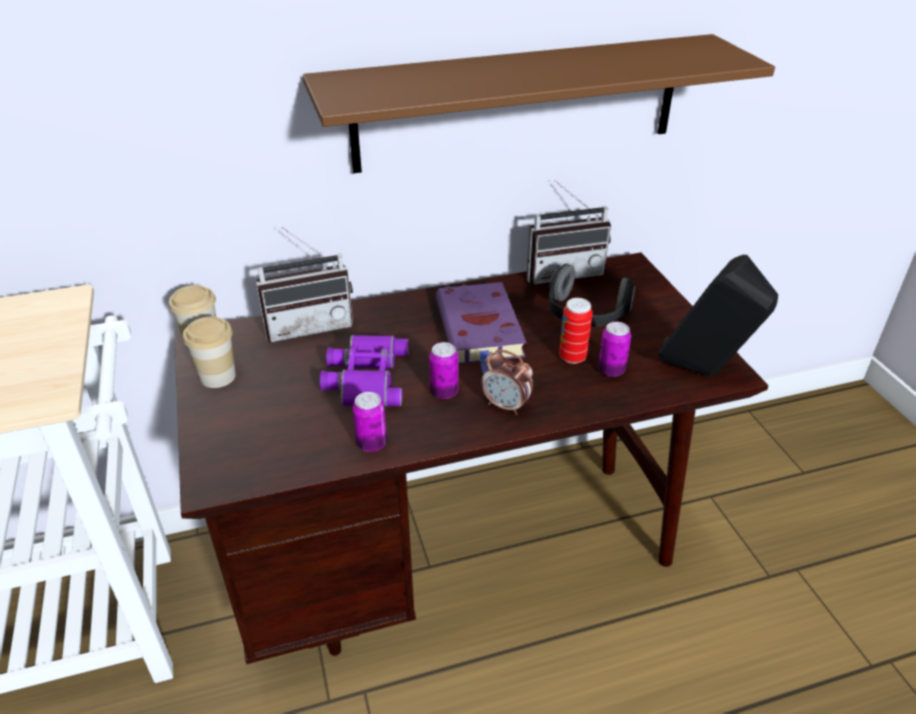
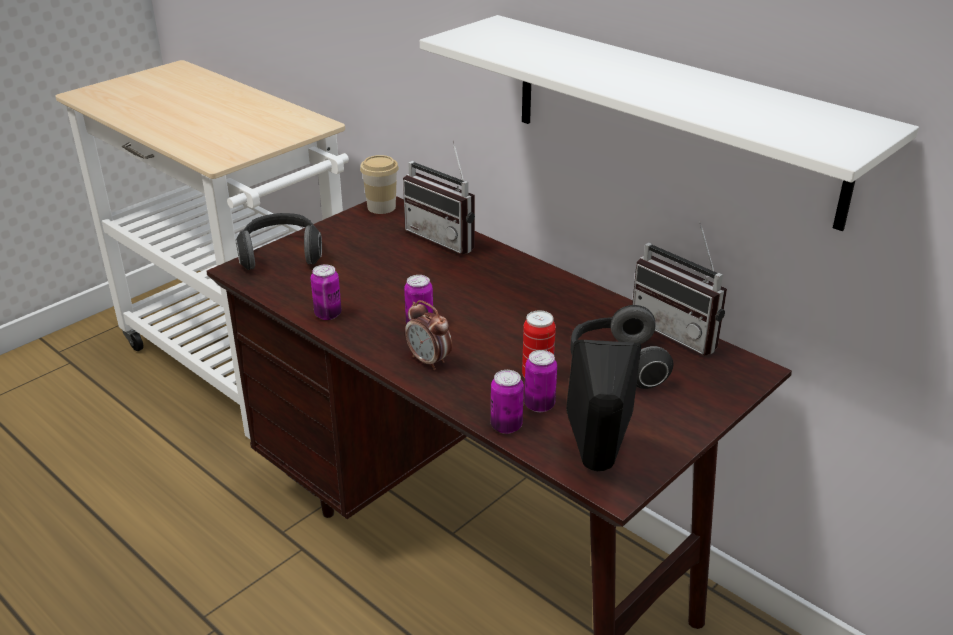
camera: 60 degrees right, 5 degrees down
cup [183,316,236,388] -> none
brown shelf [303,34,775,173] -> white shelf [420,15,919,231]
purple binoculars [320,335,409,407] -> none
purple book [436,282,526,375] -> none
alarm clock [481,350,533,415] -> alarm clock turned 45 degrees counterclockwise [405,300,452,370]
none -> headphones [235,213,322,270]
none -> can [491,370,524,434]

